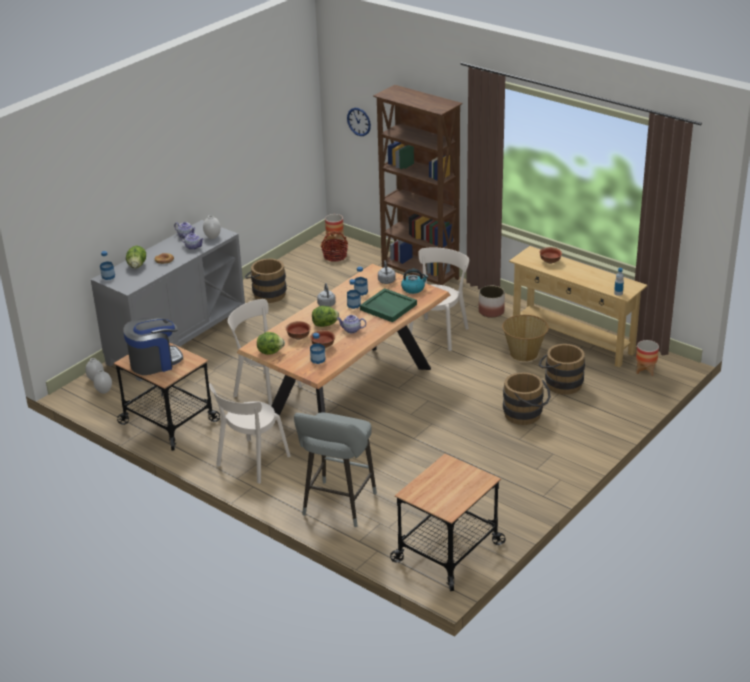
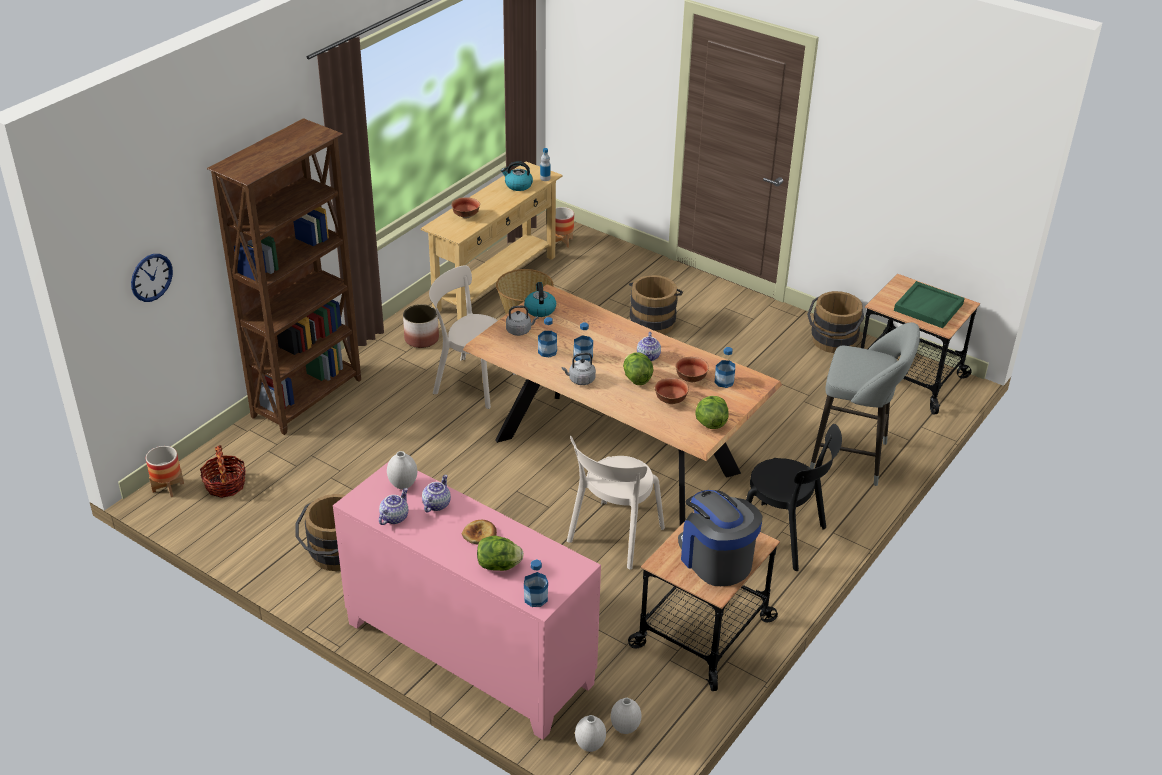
camera: 95 degrees left, 5 degrees up
grey cabinet [91,220,245,381] -> pink cabinet [333,462,601,740]
beige chair [209,383,291,484] -> black chair [746,424,842,571]
green tray [360,288,417,322] -> green tray moved to [894,281,965,328]
brown bucket [539,344,585,395] -> brown bucket moved to [807,291,864,353]
none -> kettle [501,161,533,191]

